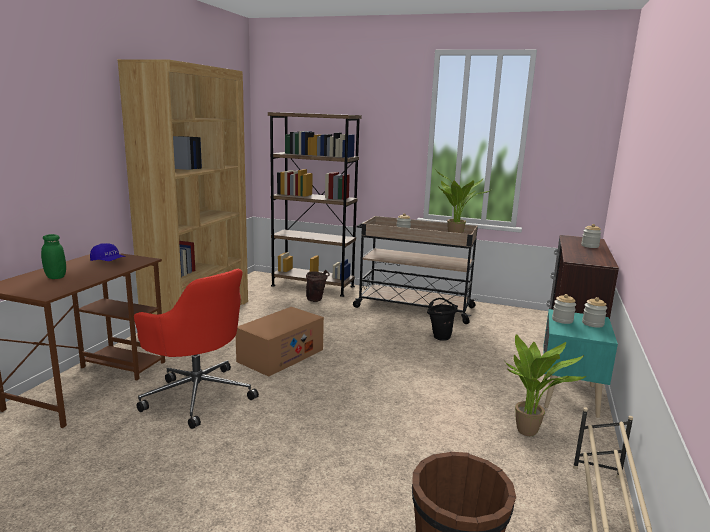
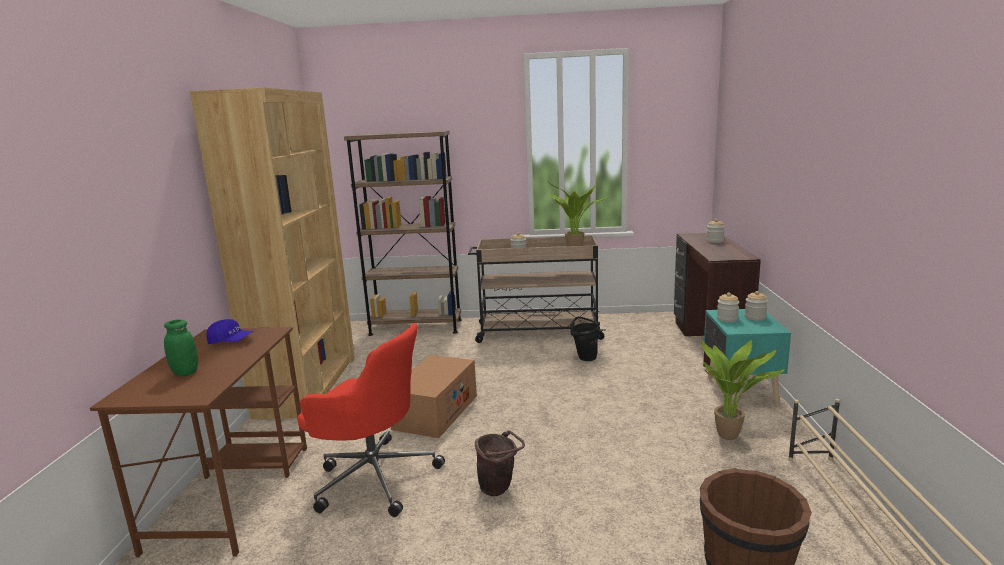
camera: 15 degrees left, 0 degrees up
brown bucket [306,270,330,302] -> brown bucket moved to [475,431,525,496]

